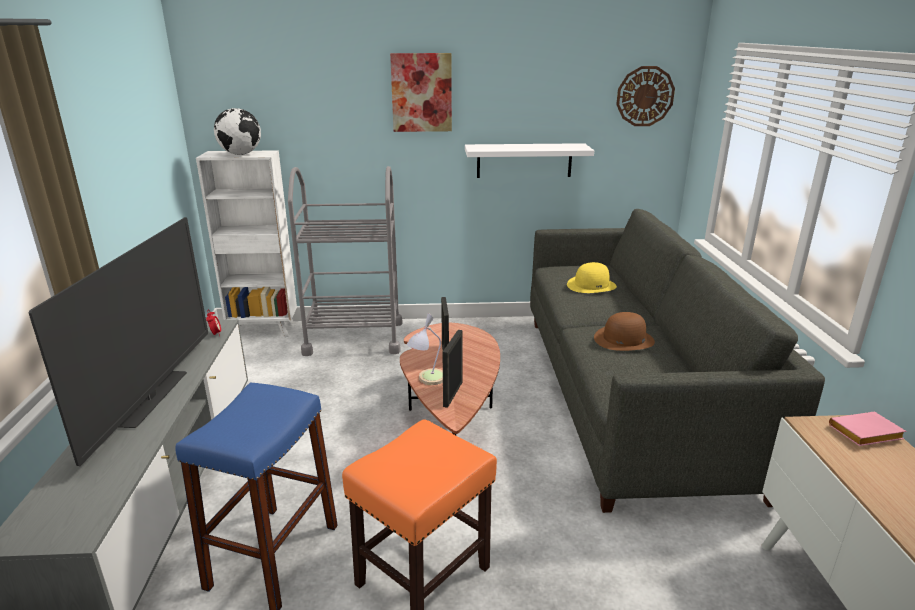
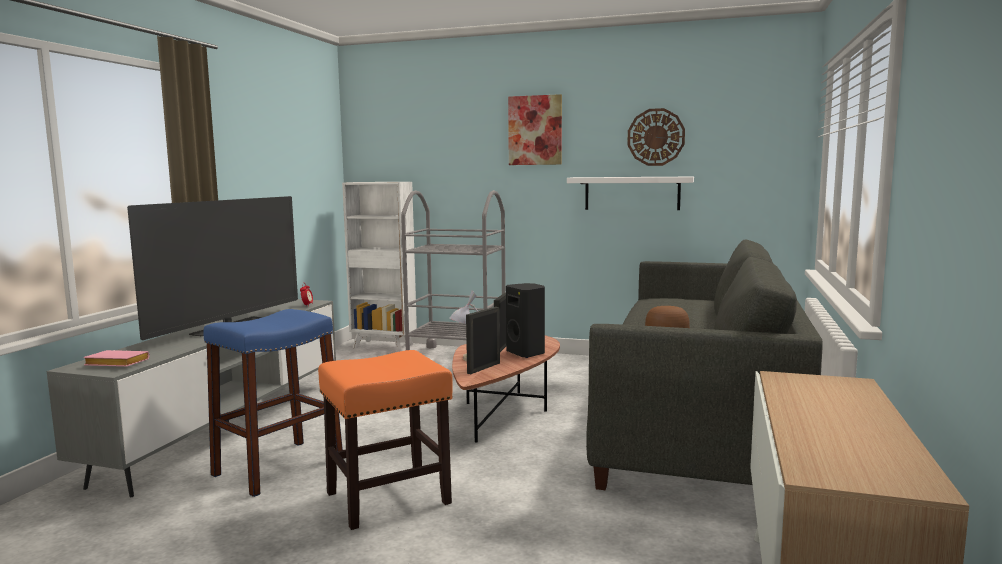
camera: 20 degrees right, 15 degrees down
globe [214,108,261,155] -> none
yellow hat [567,262,617,293] -> none
wall clock [616,66,675,126] -> wall clock moved to [627,108,685,166]
pink book [829,412,906,446] -> pink book moved to [83,350,149,367]
none -> black speaker [506,283,545,358]

